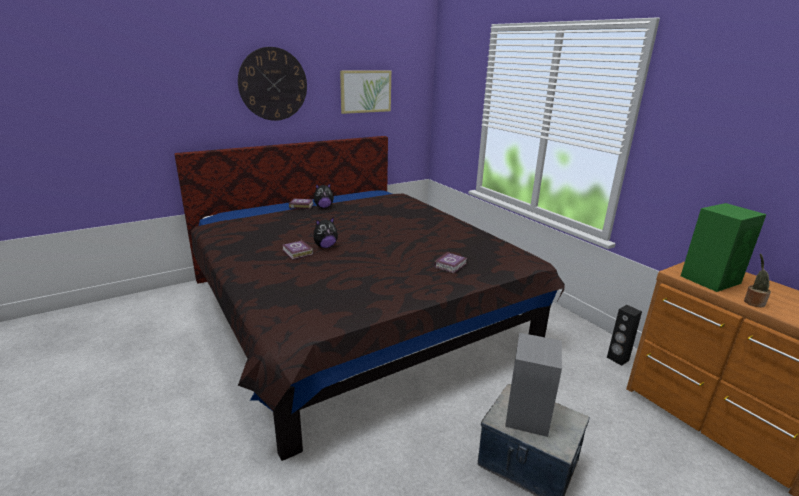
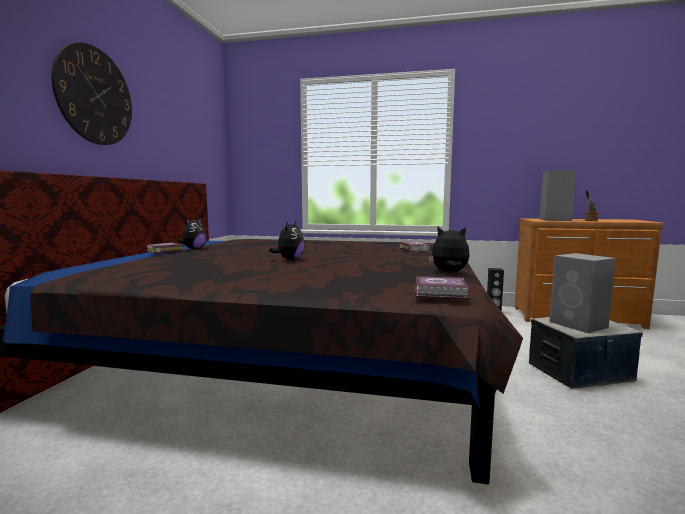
camera: 45 degrees left, 15 degrees down
book [282,240,313,260] -> book moved to [416,276,469,300]
picture [340,70,391,114] -> none
green speaker [681,203,767,292] -> grey speaker [540,170,576,221]
none -> plush toy [428,227,470,273]

